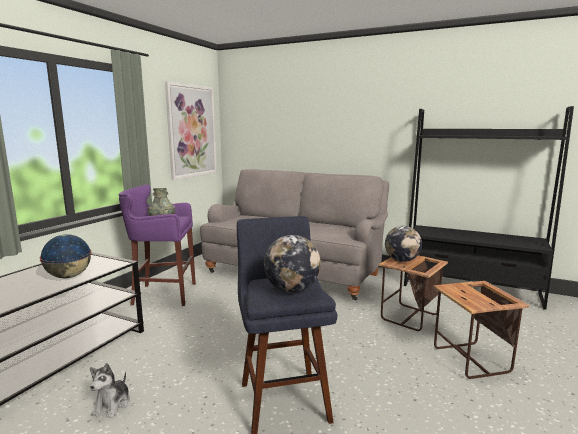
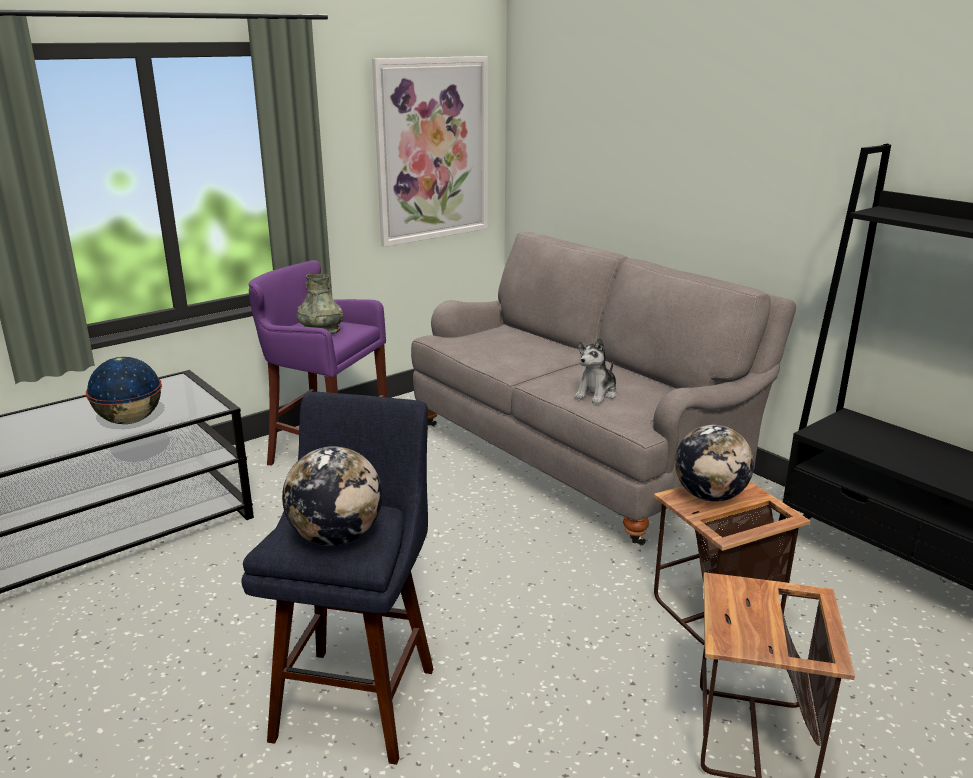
camera: 25 degrees right, 10 degrees up
plush toy [90,363,130,418] -> plush toy moved to [574,338,617,404]

